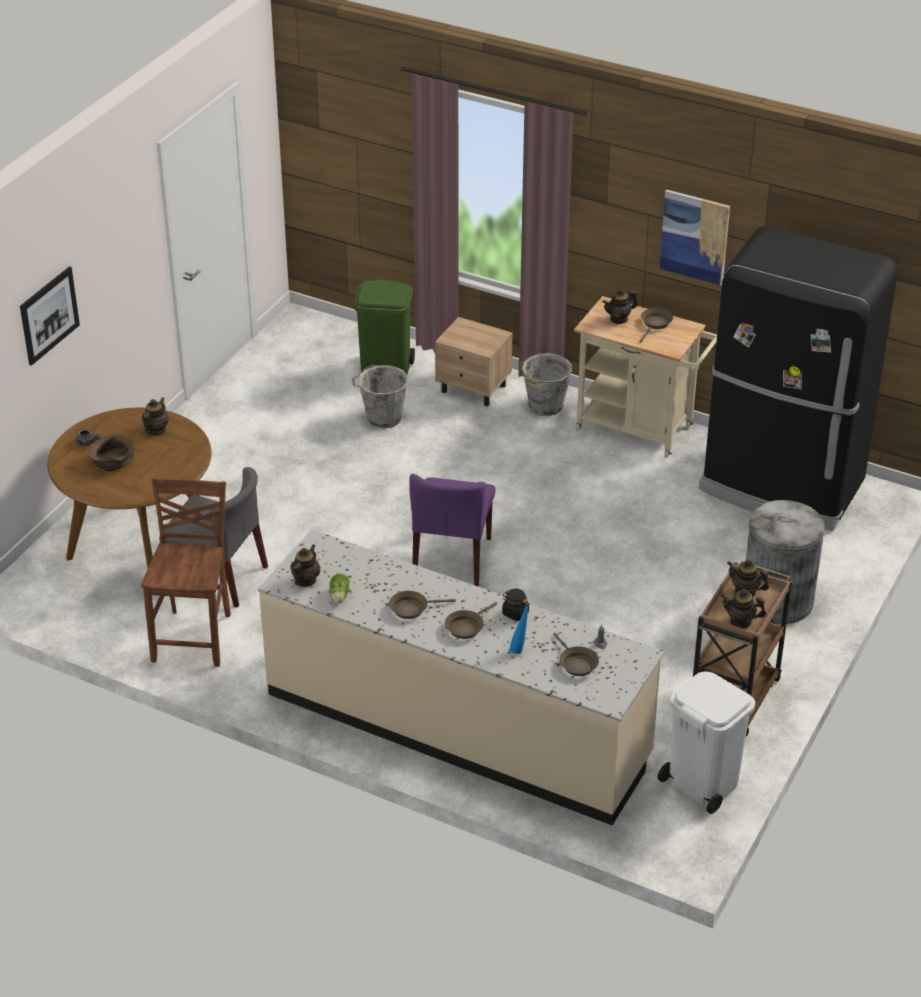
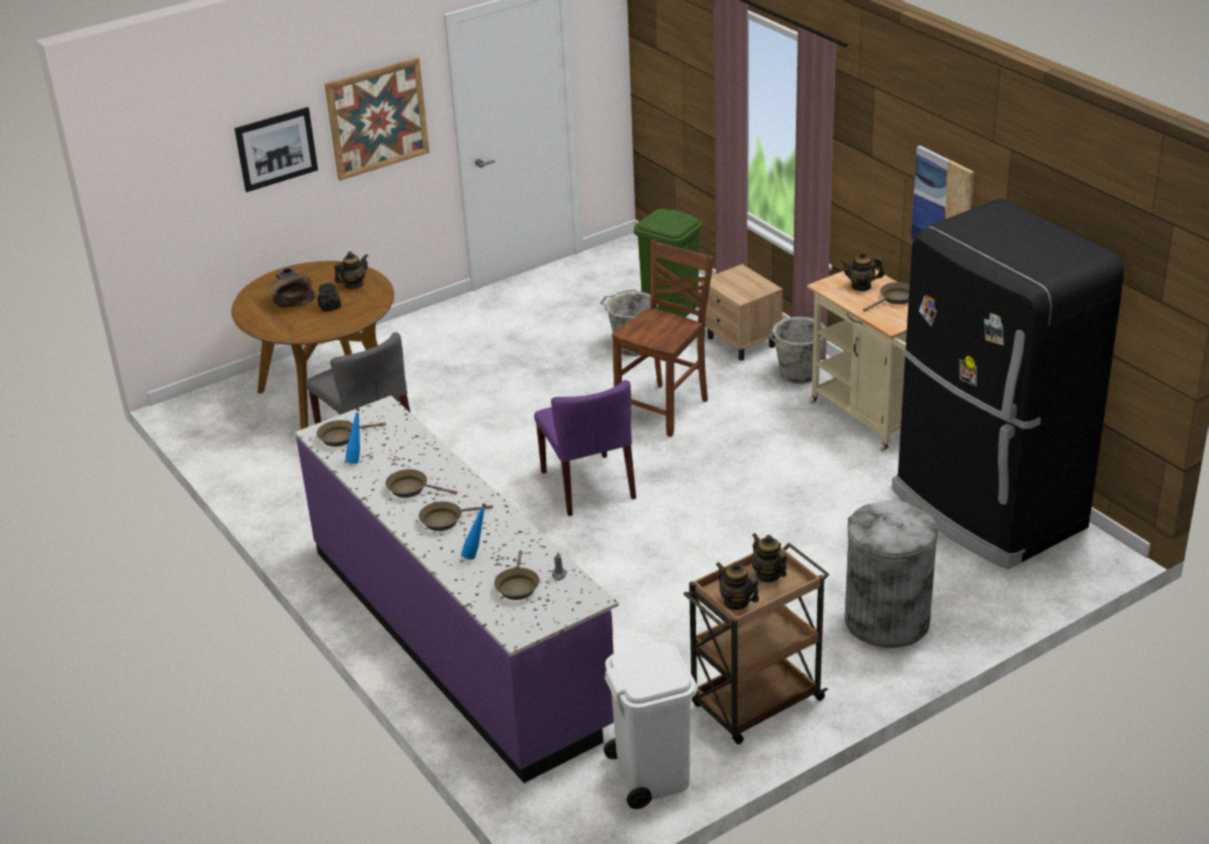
camera: 30 degrees right, 5 degrees down
brown chair [141,477,231,667] -> brown chair moved to [612,240,714,437]
beige counter [258,529,665,825] -> purple counter [295,396,619,783]
teapot [290,544,321,587] -> brown frying pan [317,420,386,447]
lettuce [330,573,350,604] -> blue bottle [345,408,360,464]
purple chair [409,474,496,587] -> purple chair turned 60 degrees counterclockwise [534,380,636,516]
black jar [502,589,529,621] -> black jar moved to [317,283,341,312]
none -> picture [325,57,430,181]

